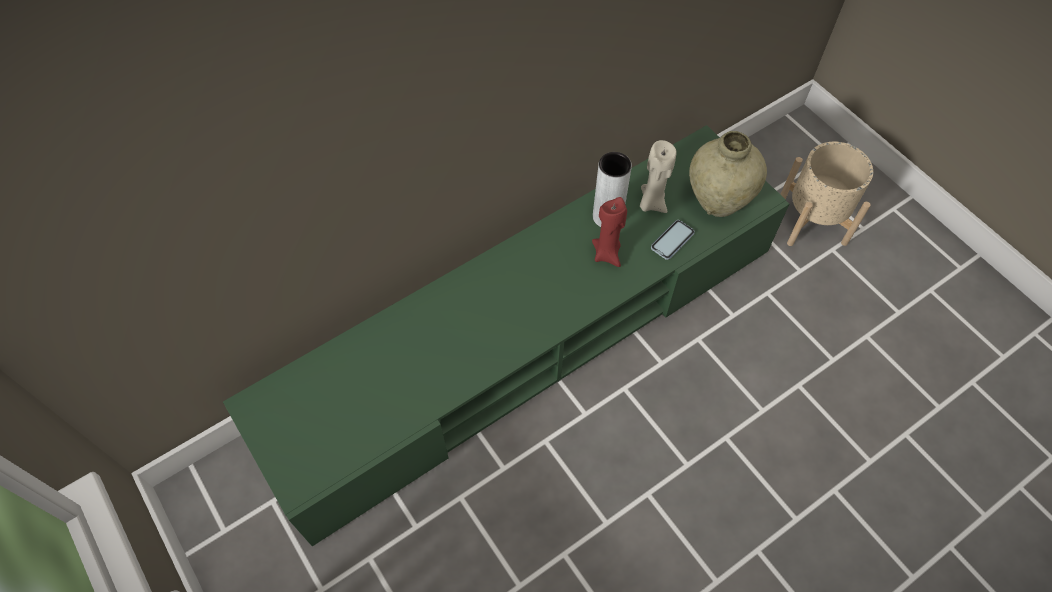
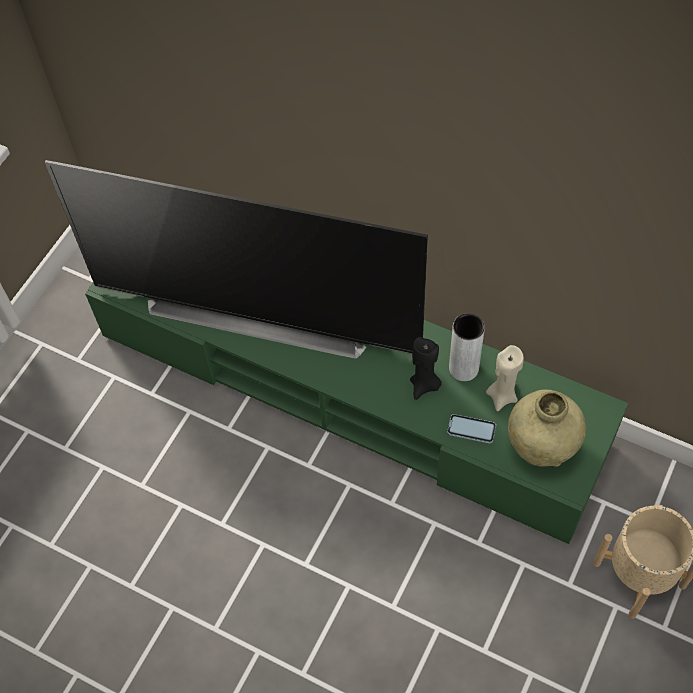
camera: 65 degrees right, 0 degrees up
red candle [592,197,627,267] -> black candle [410,337,442,400]
none -> television [45,160,428,359]

